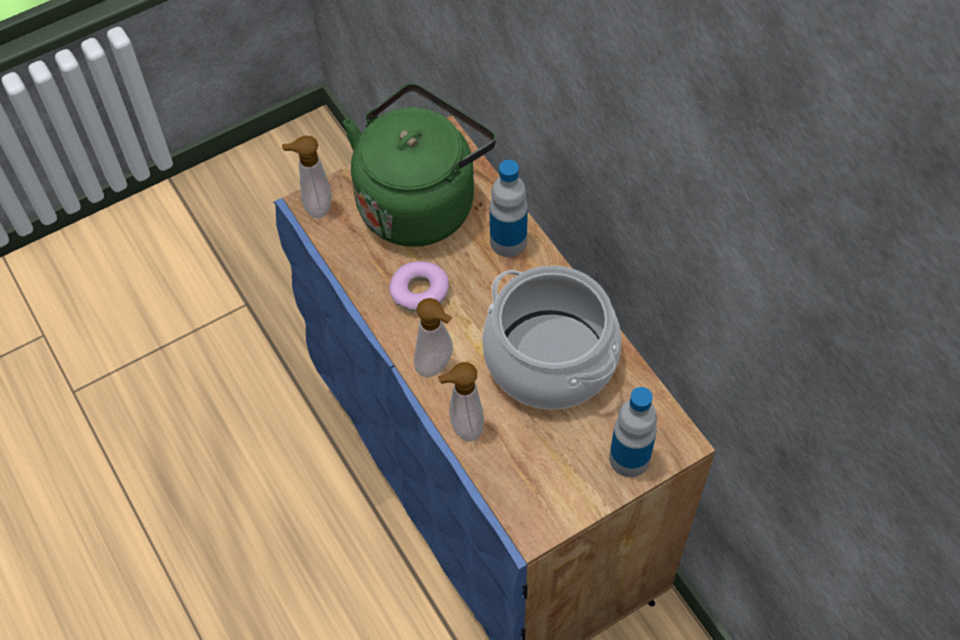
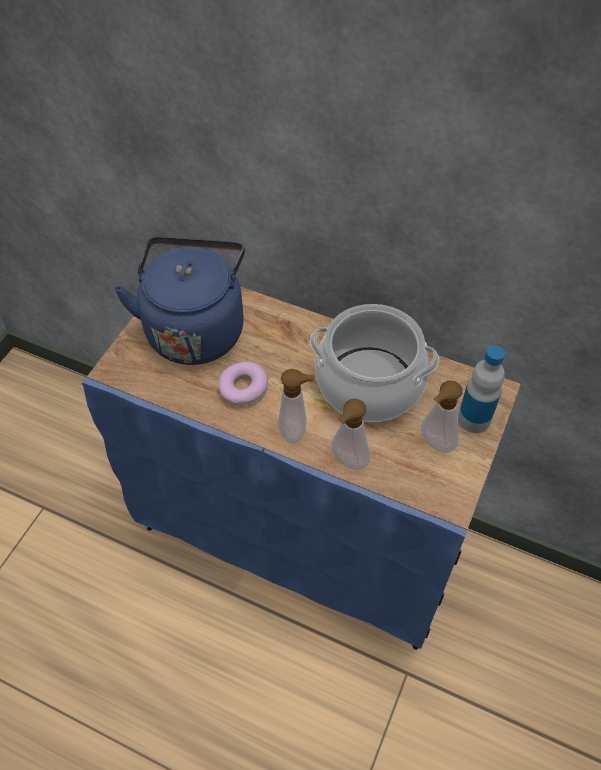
camera: 35 degrees left, 5 degrees down
soap dispenser [282,135,332,219] -> soap dispenser moved to [421,381,463,453]
green kettle [343,83,496,247] -> blue kettle [114,237,245,365]
bottle [490,160,528,257] -> none

